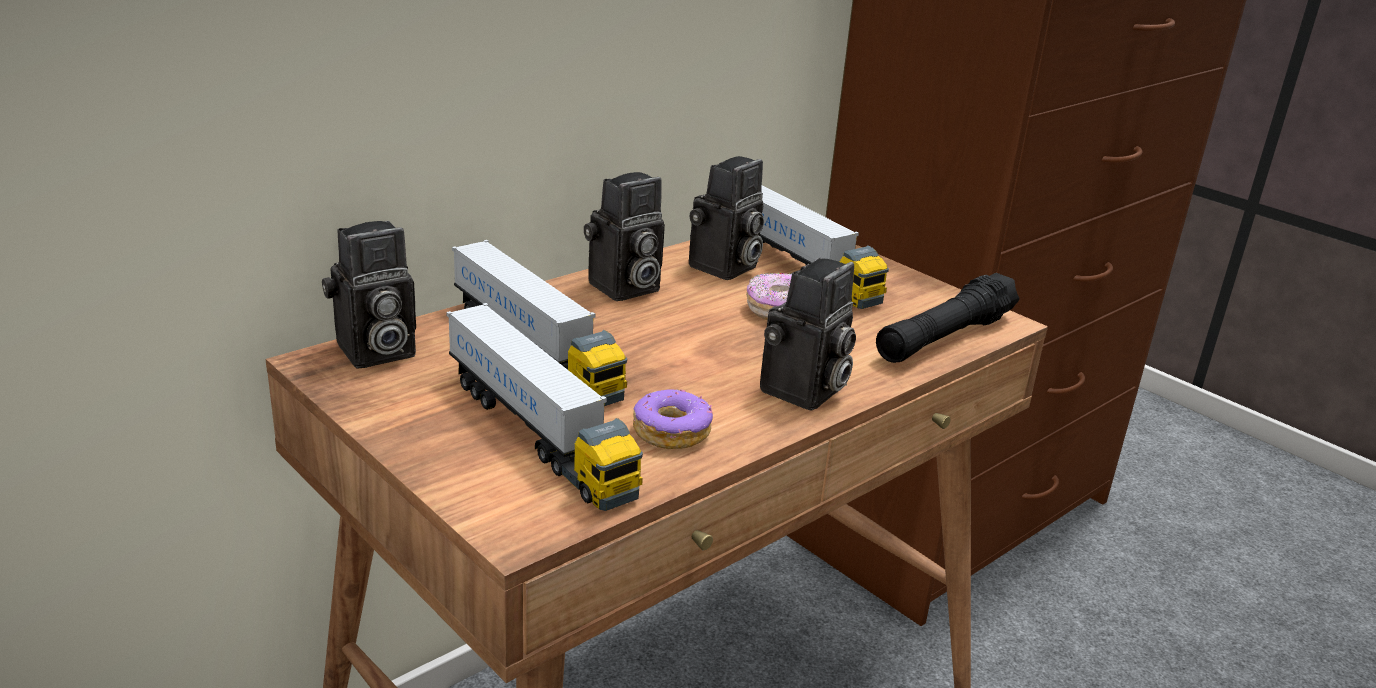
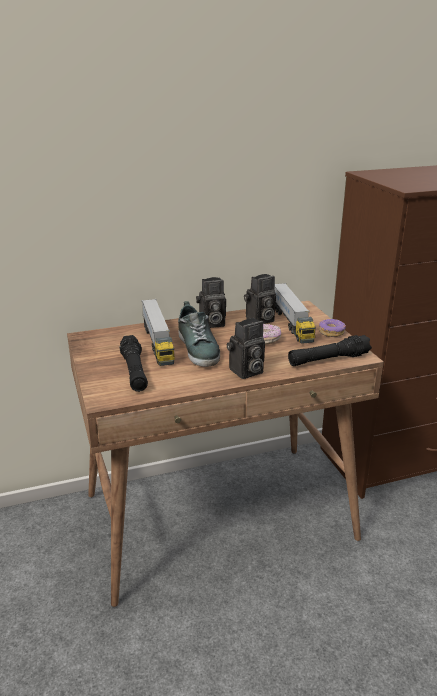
camera: 25 degrees right, 0 degrees up
camera [322,221,416,369] -> none
toy truck [446,303,643,511] -> black flashlight [120,335,148,392]
donut [633,389,713,449] -> donut moved to [319,319,346,337]
none -> shoe [178,301,220,367]

